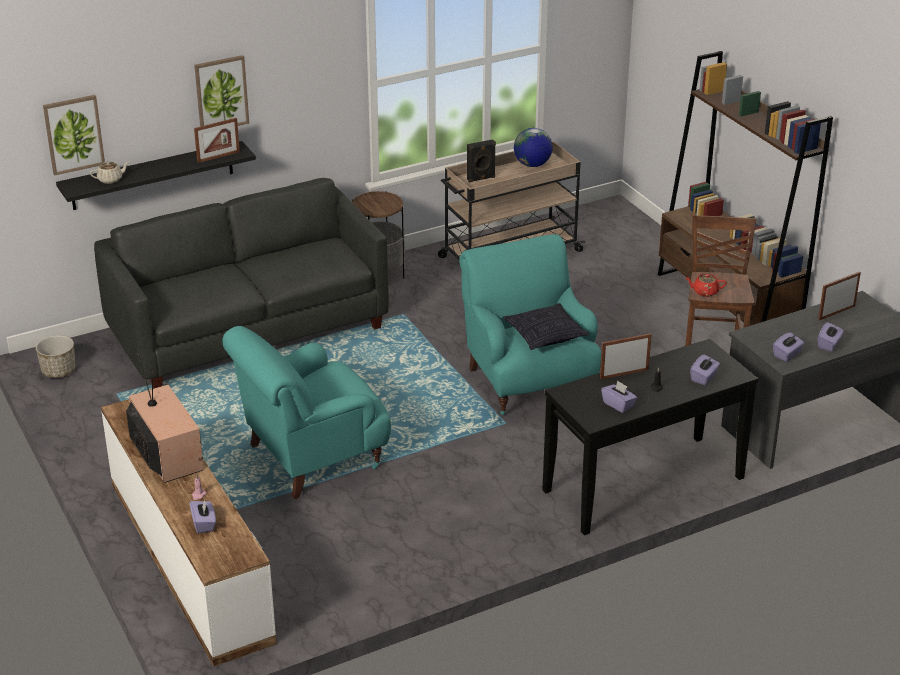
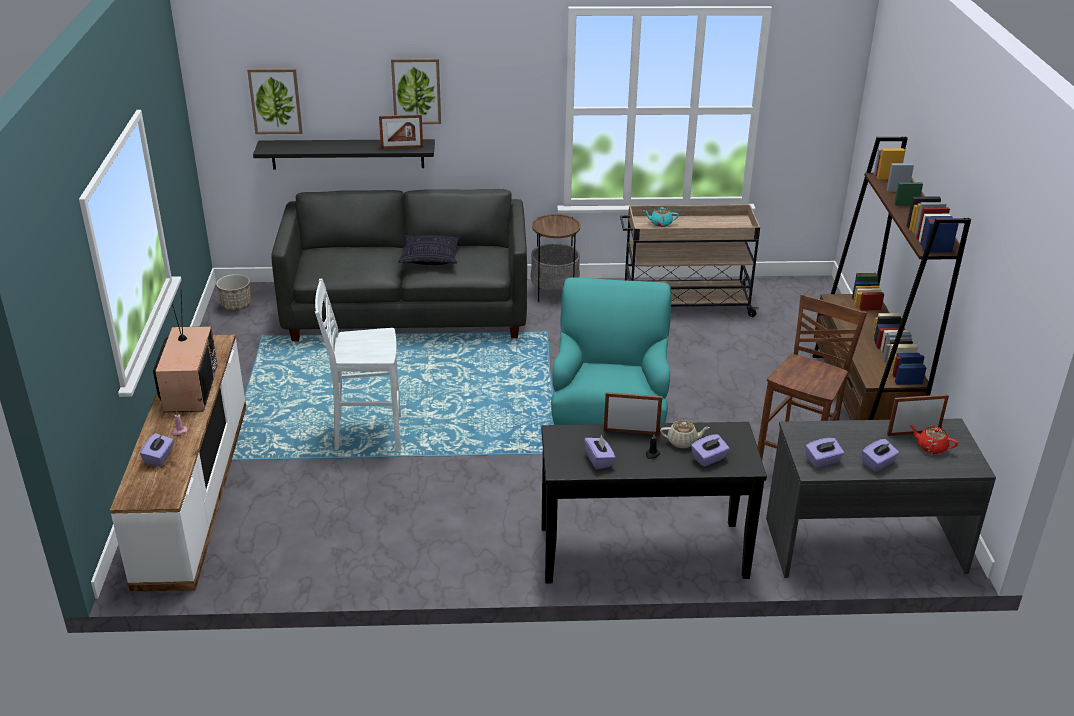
camera: 25 degrees right, 0 degrees up
beige teapot [90,161,129,184] -> beige teapot moved to [660,420,710,448]
turquoise armchair [222,326,391,499] -> white stool [315,279,401,450]
black speaker [467,139,496,182] -> turquoise teapot [643,207,679,227]
pillow [503,303,590,350] -> pillow moved to [398,235,460,265]
globe [514,128,553,167] -> none
red teapot [686,274,727,297] -> red teapot moved to [910,425,958,454]

